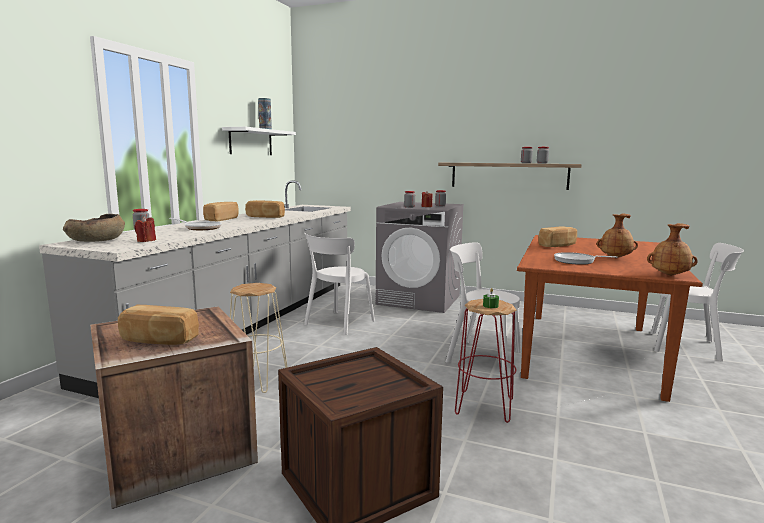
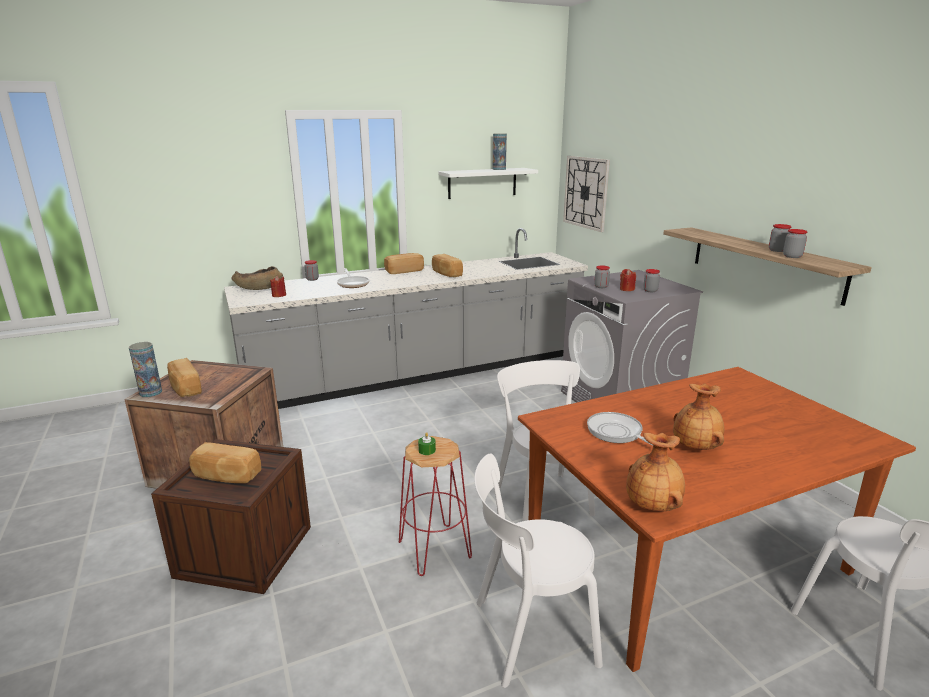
camera: 45 degrees right, 10 degrees up
beige stool [230,283,288,393] -> none
white chair [304,233,375,335] -> white chair moved to [474,454,603,688]
bread [538,226,577,247] -> bread moved to [189,442,261,483]
none -> vase [129,342,162,397]
none -> wall clock [563,156,610,232]

